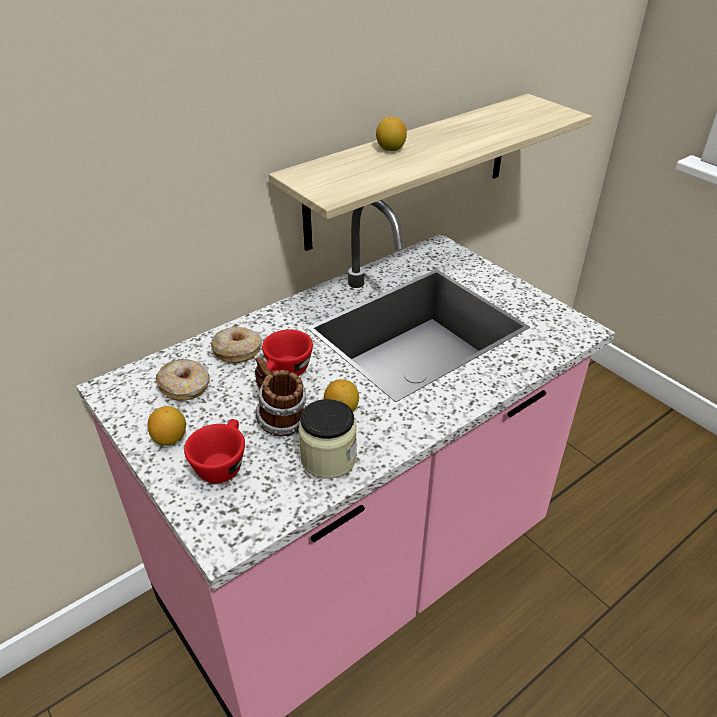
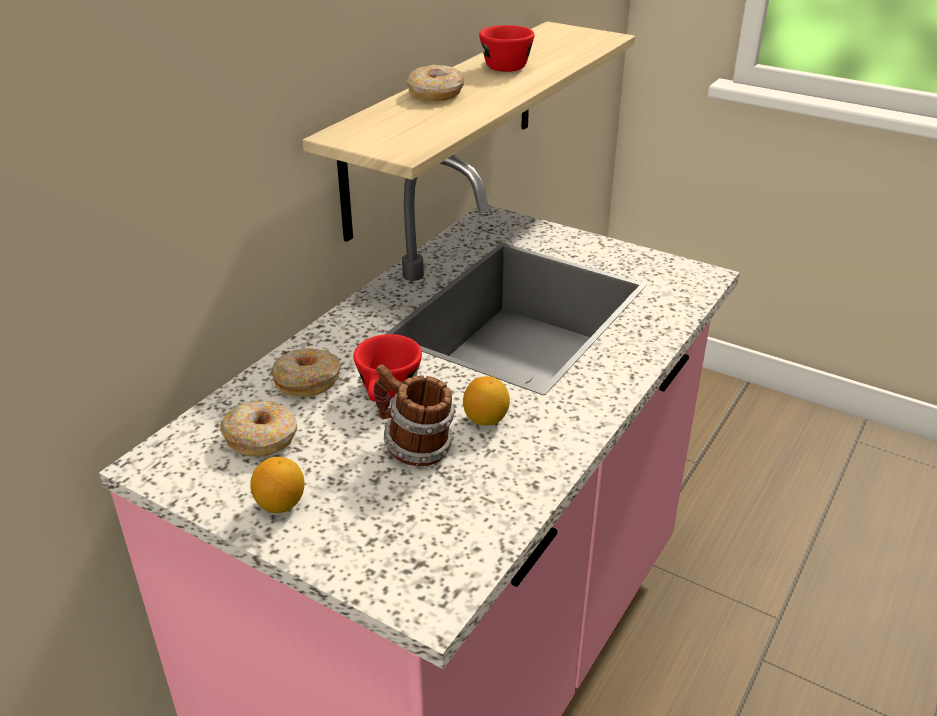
camera: 20 degrees left, 5 degrees down
red cup [184,419,245,484] -> red cup moved to [479,25,535,72]
jar [298,399,357,479] -> none
lemon [376,117,407,151] -> donut [406,64,464,102]

